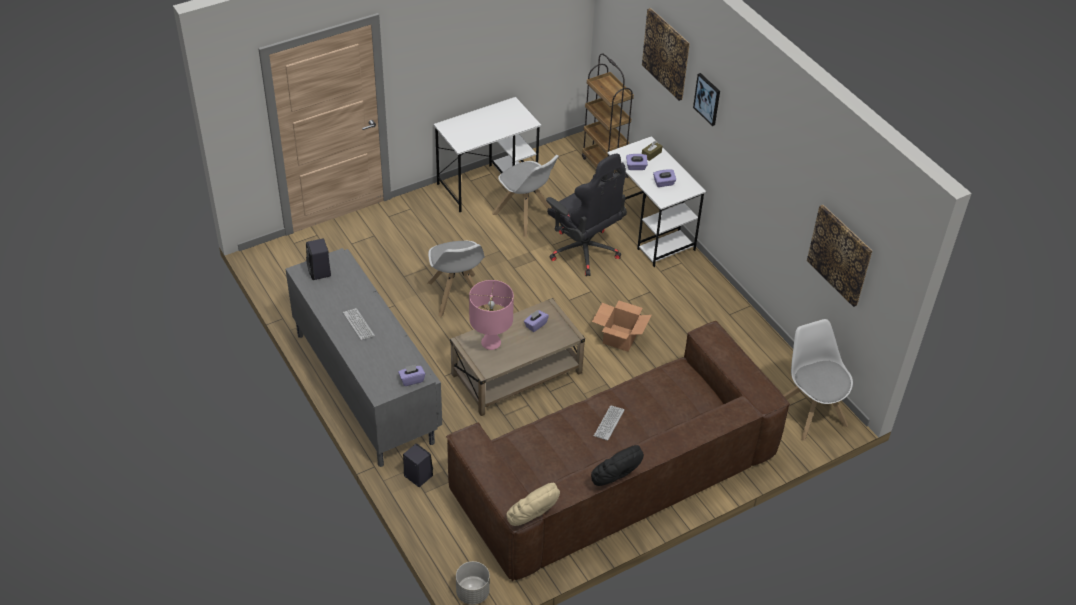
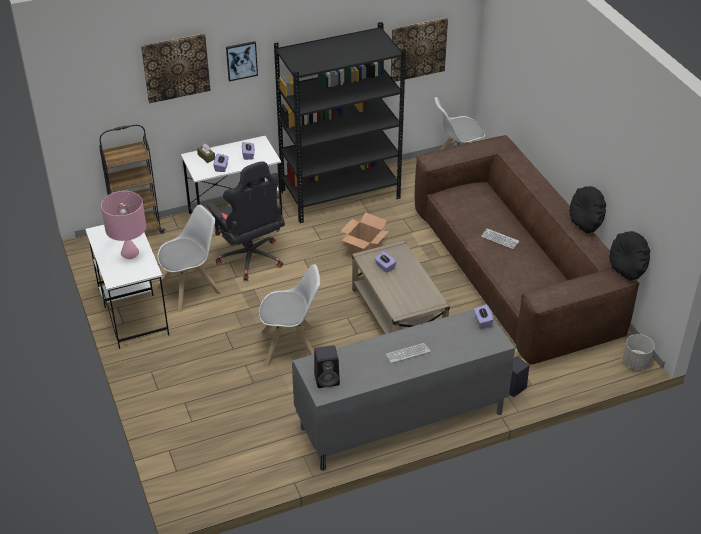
camera: 80 degrees left, 5 degrees down
pink table lamp [469,280,514,350] -> pink table lamp moved to [101,191,146,259]
beige pillow [507,483,560,526] -> black pillow [609,231,650,281]
black office chair [546,154,627,276] -> black office chair turned 90 degrees clockwise [207,162,285,281]
none -> black bookcase [274,22,406,223]

